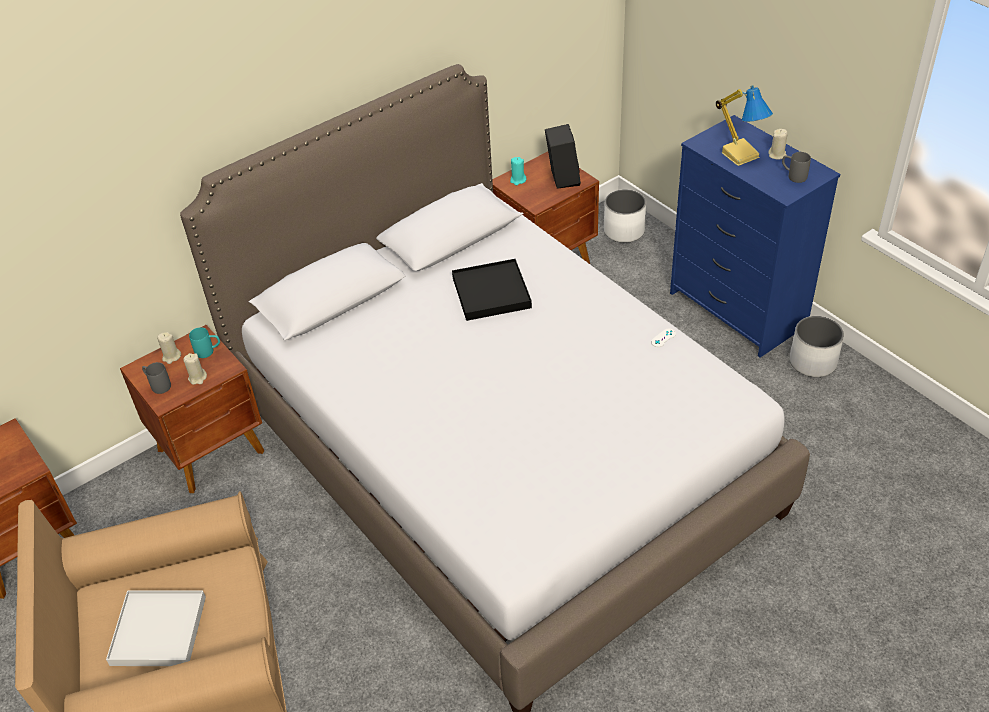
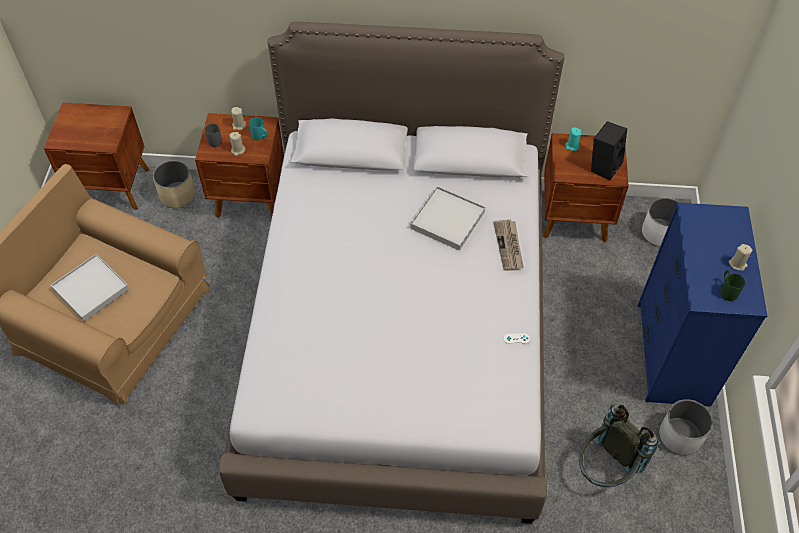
camera: 40 degrees right, 10 degrees up
black tray [452,259,532,321] -> white tray [410,186,485,251]
table lamp [716,85,773,166] -> none
grey mug [782,152,811,183] -> green mug [720,270,745,301]
none -> beige planter [153,160,196,208]
none -> newspaper [493,219,524,271]
none -> grey backpack [579,404,659,487]

